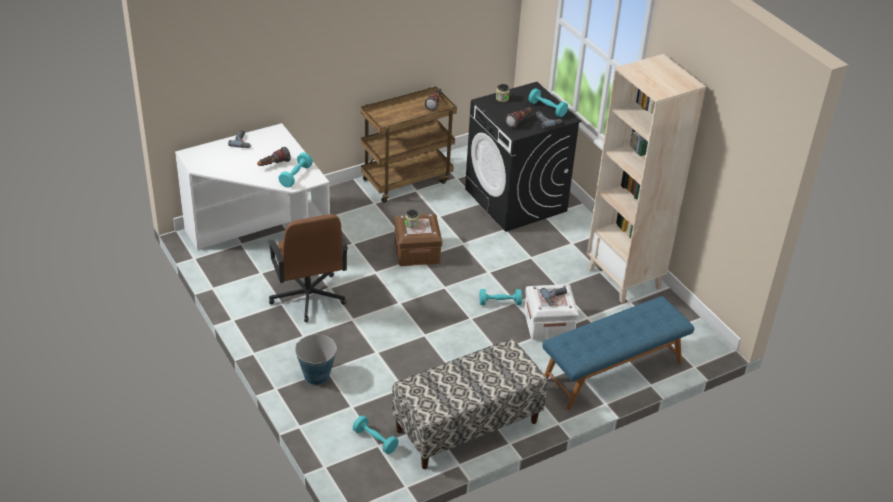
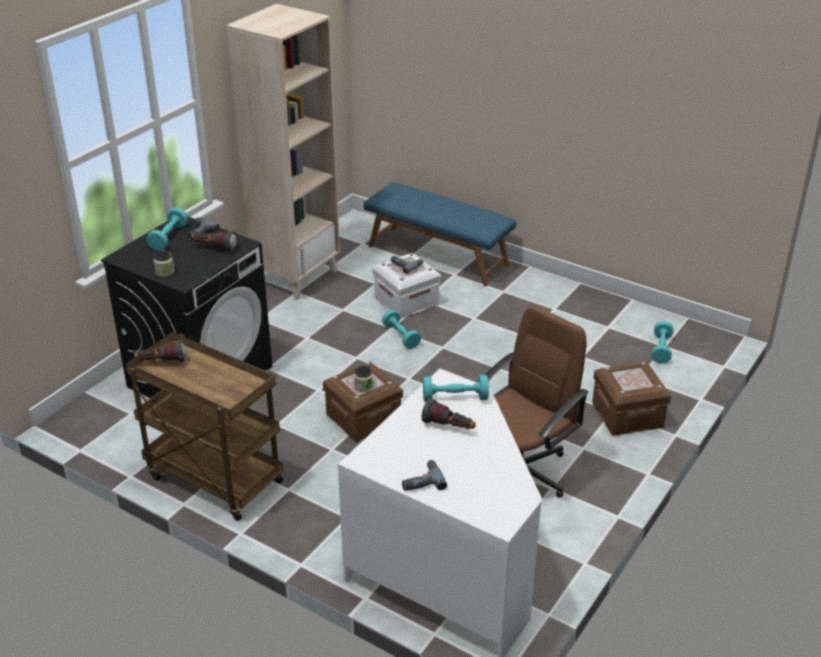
camera: 115 degrees left, 5 degrees down
bucket [295,334,338,385] -> brown storage box [592,362,671,436]
bench [392,339,548,469] -> none

